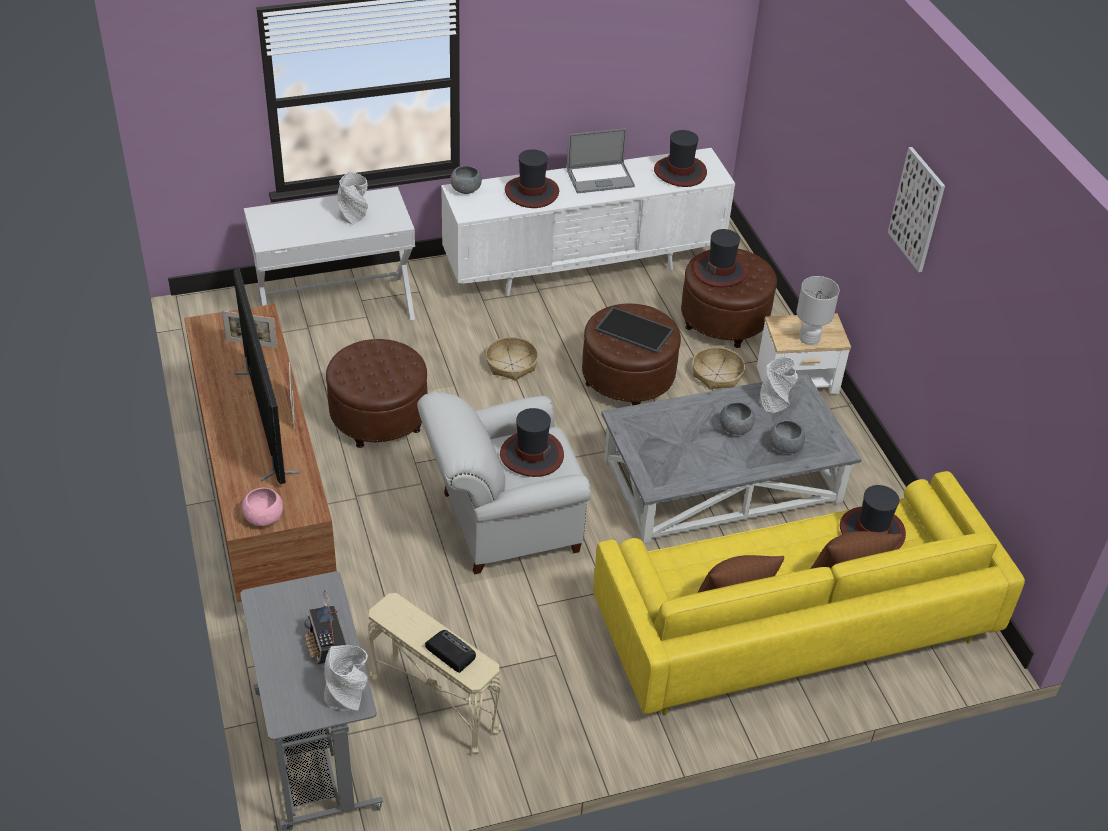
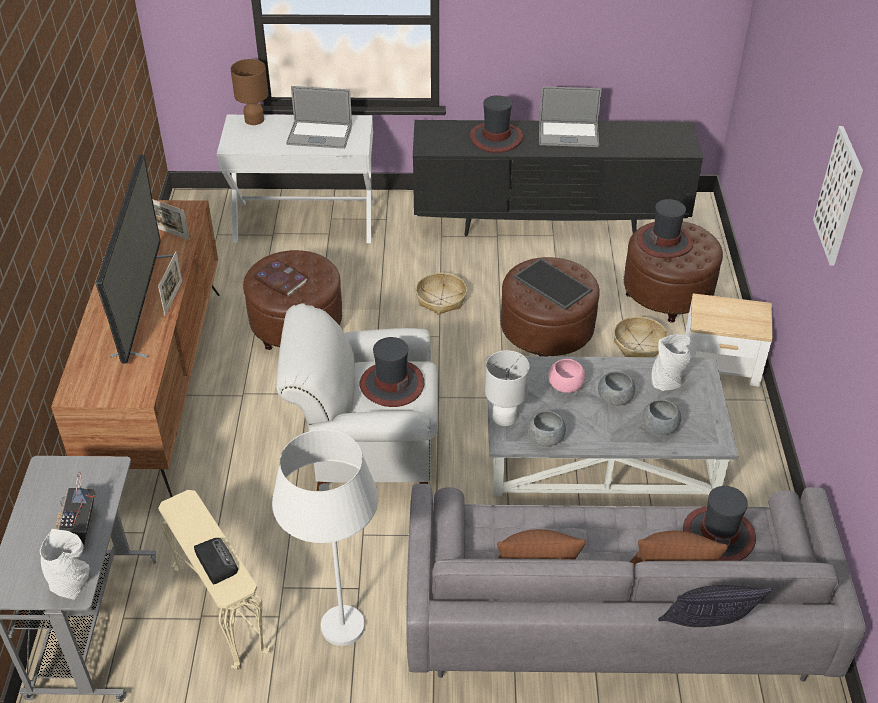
camera: 20 degrees right, 0 degrees up
pink bowl [242,488,283,526] -> pink bowl moved to [548,359,585,393]
grey vase [338,171,368,225] -> laptop [286,86,352,149]
white cabinet [441,148,735,296] -> black cabinet [413,120,703,237]
grey bowl [450,166,482,194] -> grey bowl moved to [528,411,566,447]
yellow sofa [593,471,1025,716] -> grey sofa [406,484,866,682]
hat [654,130,707,187] -> none
grey table lamp [796,276,839,345] -> grey table lamp moved to [485,350,529,426]
none -> brown table lamp [231,59,268,125]
none -> book [253,260,308,297]
none -> white floor lamp [272,429,378,646]
none -> pillow [658,585,772,627]

